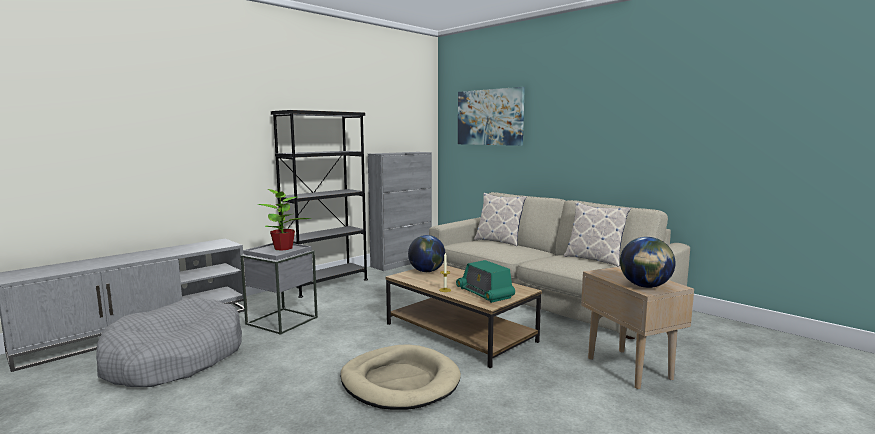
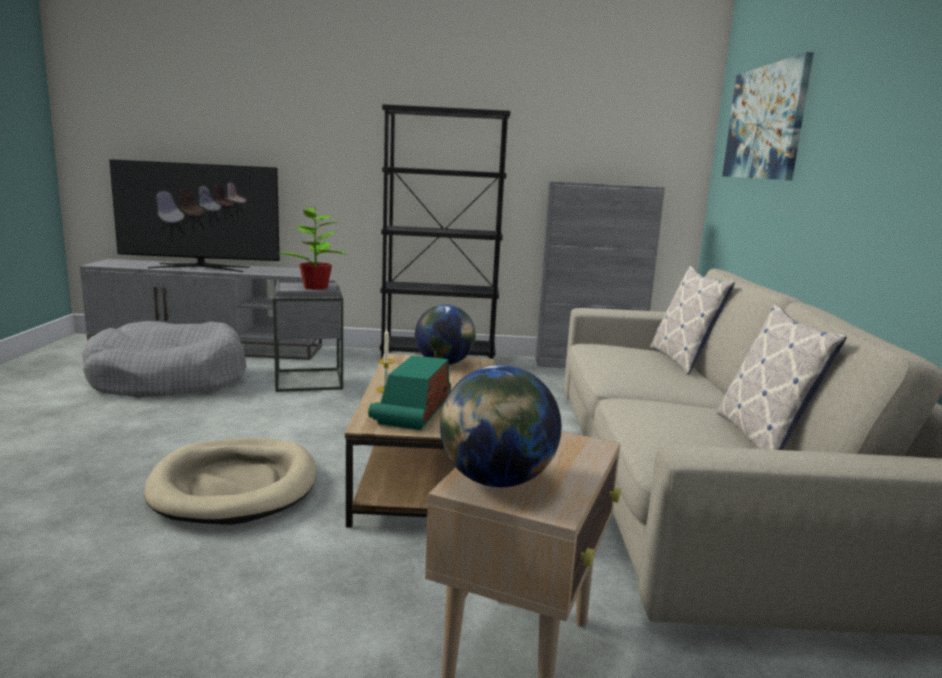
camera: 45 degrees right, 5 degrees up
none -> television [109,159,280,272]

